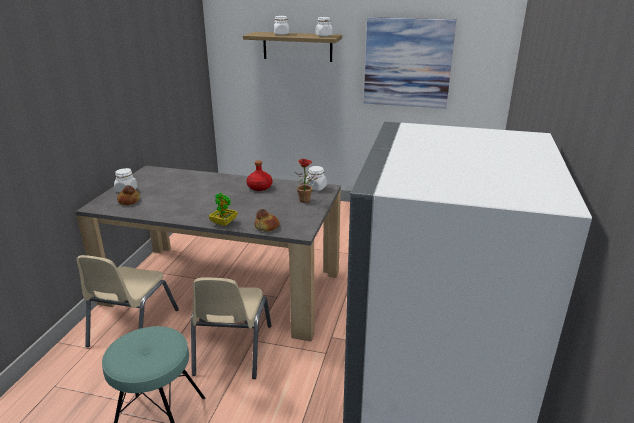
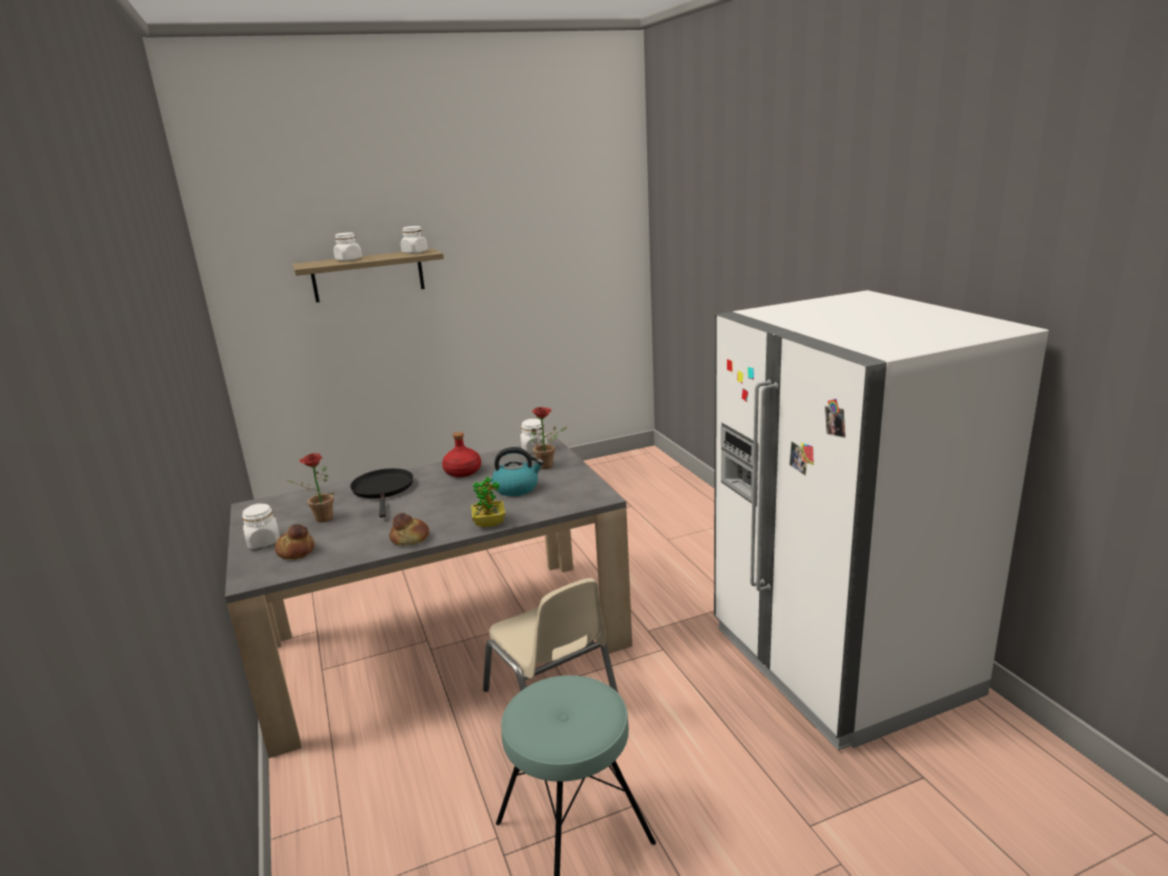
camera: 35 degrees left, 5 degrees down
beige chair [76,255,179,347] -> none
bread [254,209,279,231] -> bread moved to [389,513,429,546]
picture [364,17,456,109] -> none
none -> potted plant [286,453,334,522]
none -> black frying pan [350,468,413,518]
none -> kettle [492,447,544,496]

